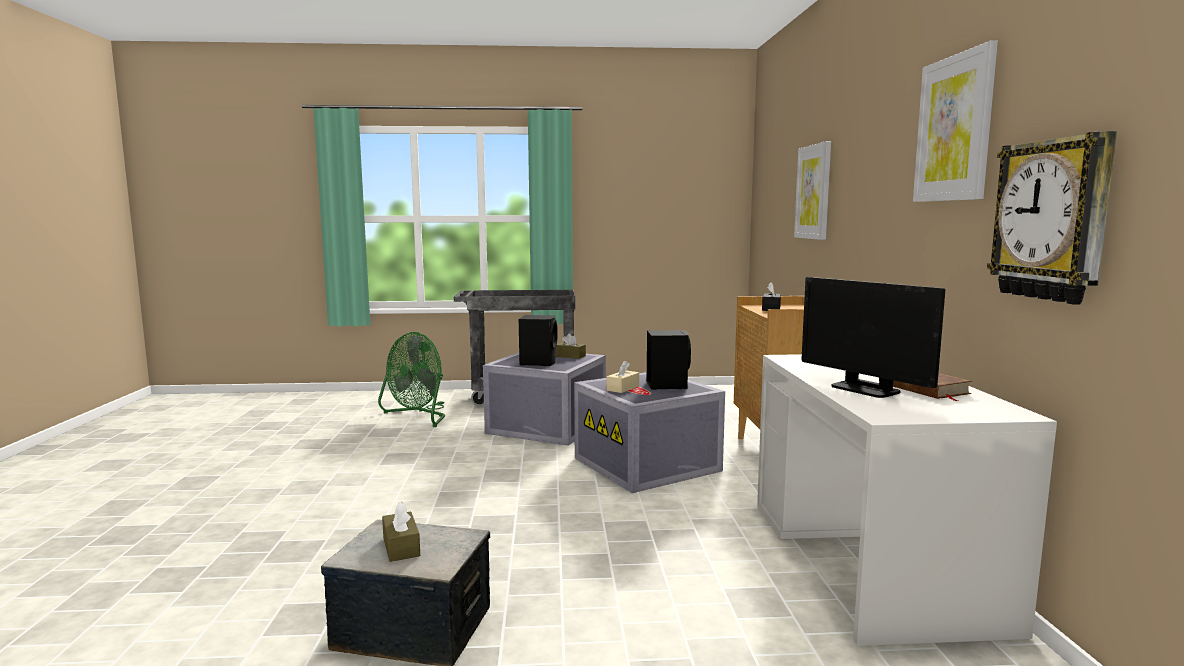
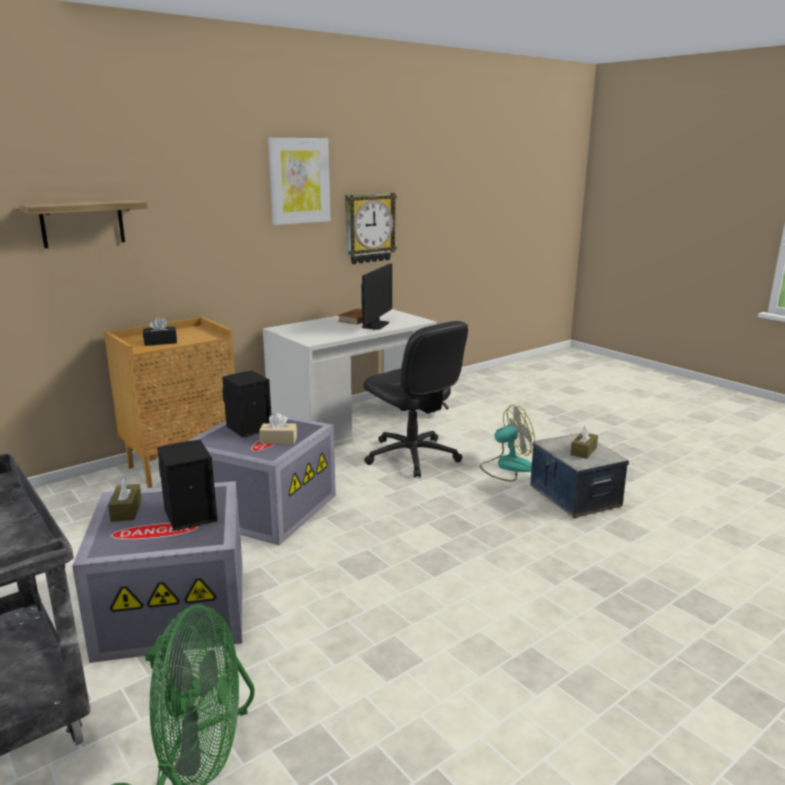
camera: 125 degrees left, 10 degrees up
picture [794,141,831,240] -> shelf [19,200,148,248]
none -> black office chair [363,321,468,478]
none -> fan [480,405,535,481]

